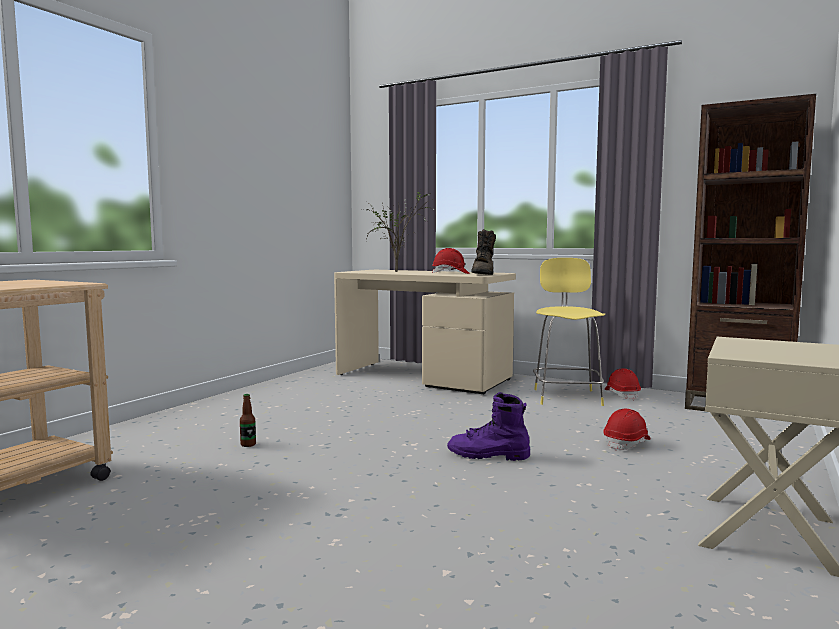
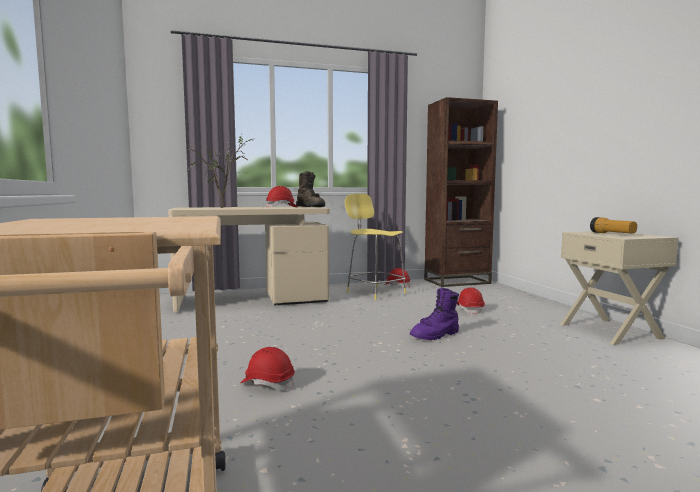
camera: 45 degrees left, 0 degrees up
bottle [240,394,256,447] -> red hard hat [240,347,295,390]
none -> flashlight [590,217,637,234]

